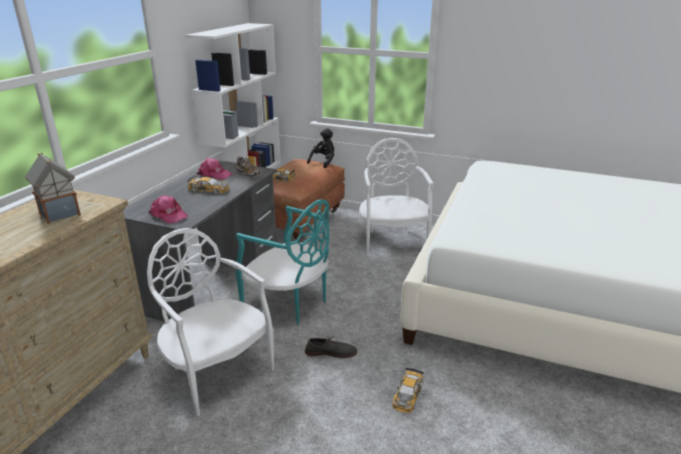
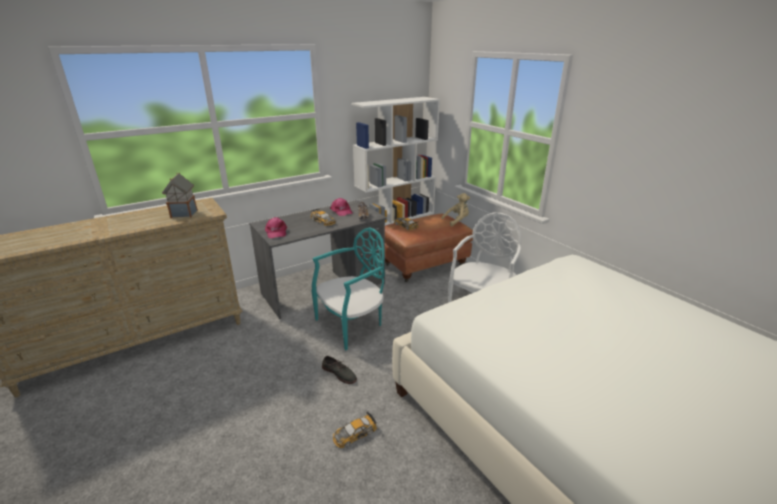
camera: 35 degrees right, 0 degrees up
white chair [147,228,274,417] -> none
turquoise chair [236,200,329,325] -> turquoise chair turned 105 degrees counterclockwise [311,227,385,350]
black plush toy [307,128,334,168] -> beige plush toy [441,193,470,227]

